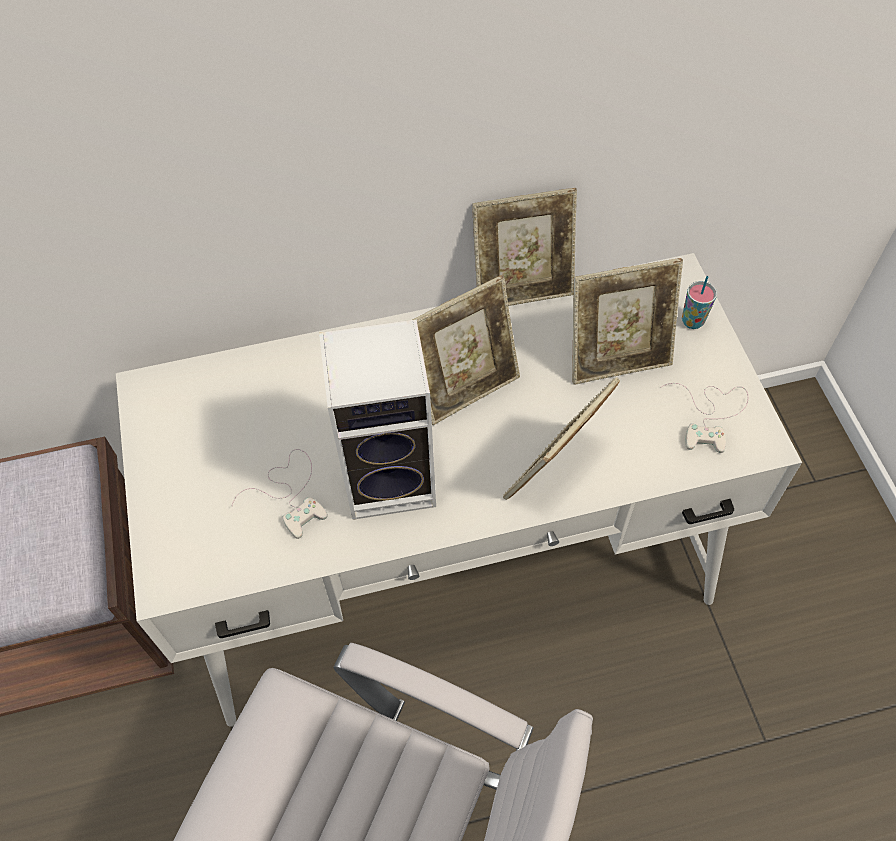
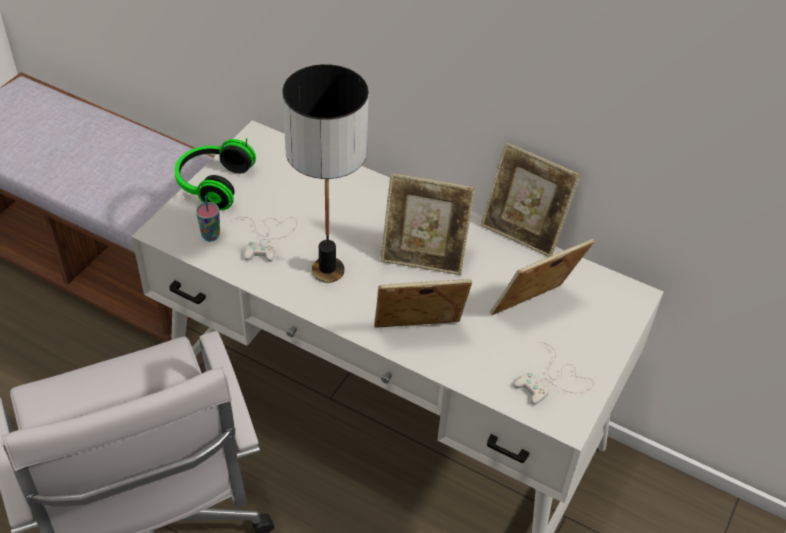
camera: 40 degrees right, 10 degrees down
speaker [319,319,436,520] -> table lamp [282,64,369,283]
picture frame [572,258,683,385] -> picture frame turned 120 degrees clockwise [490,239,594,315]
cup [682,276,717,329] -> cup moved to [196,196,220,242]
none -> headphones [175,138,256,210]

